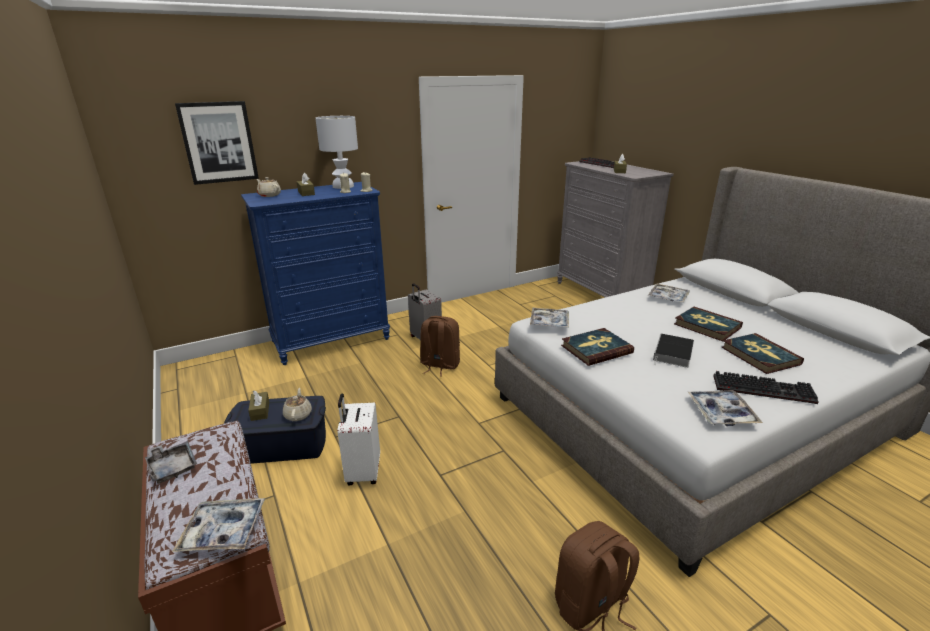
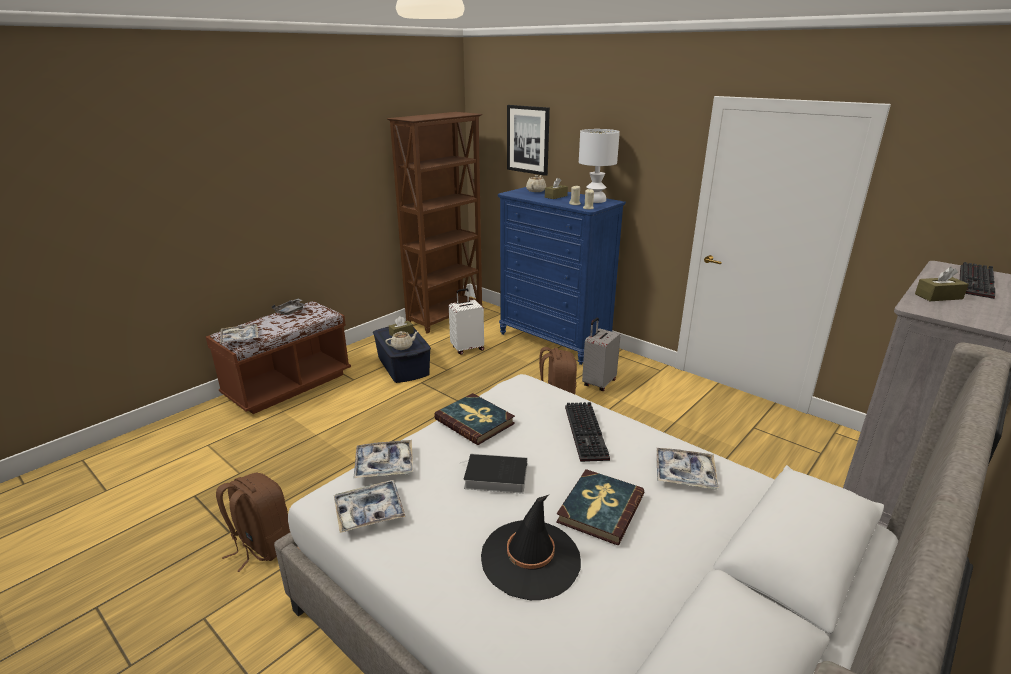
camera: 70 degrees right, 0 degrees up
white suitcase [337,394,380,485] -> white suitcase moved to [449,288,484,355]
tray [530,307,569,328] -> tray moved to [353,440,413,479]
keyboard [713,371,819,404] -> keyboard moved to [565,402,610,462]
book [721,333,804,374] -> black hat [481,495,581,600]
none -> brown bookcase [387,112,483,334]

